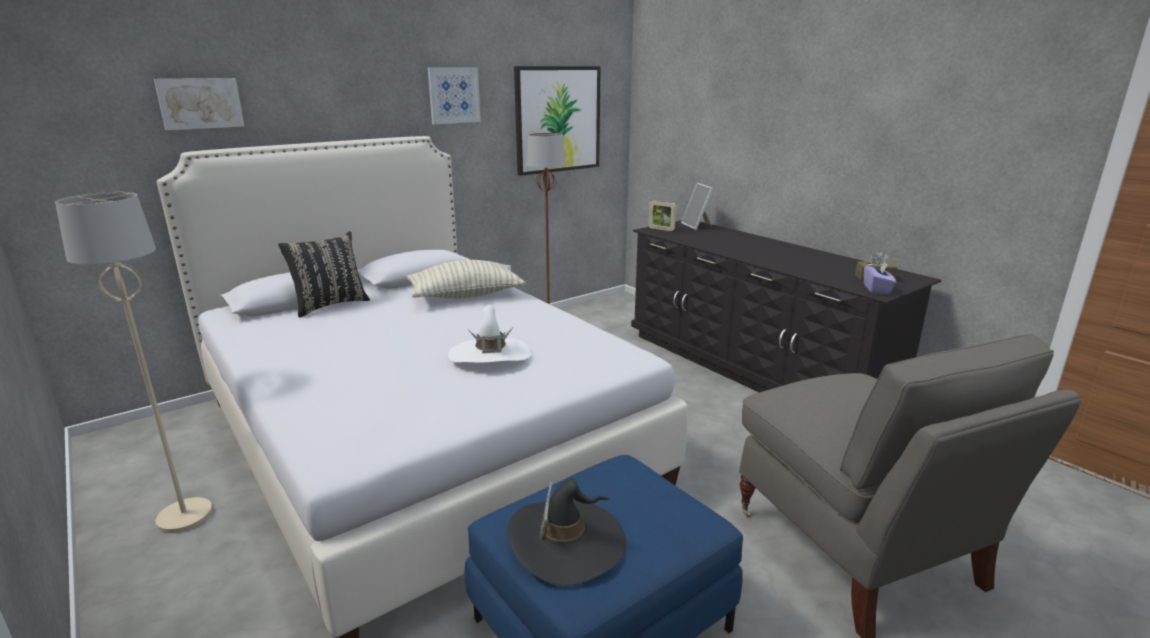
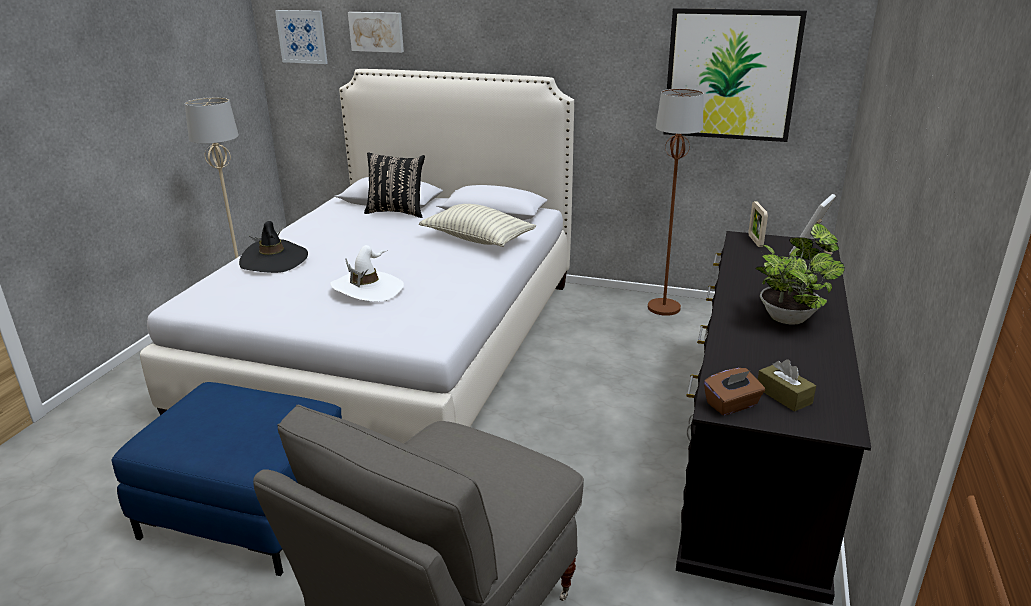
camera: 55 degrees right, 5 degrees up
picture [428,67,481,124] -> picture moved to [275,10,328,64]
black hat [508,478,626,586] -> black hat moved to [239,221,308,273]
purple tissue box [864,261,896,294] -> brown tissue box [704,368,765,415]
none -> potted plant [756,223,845,325]

